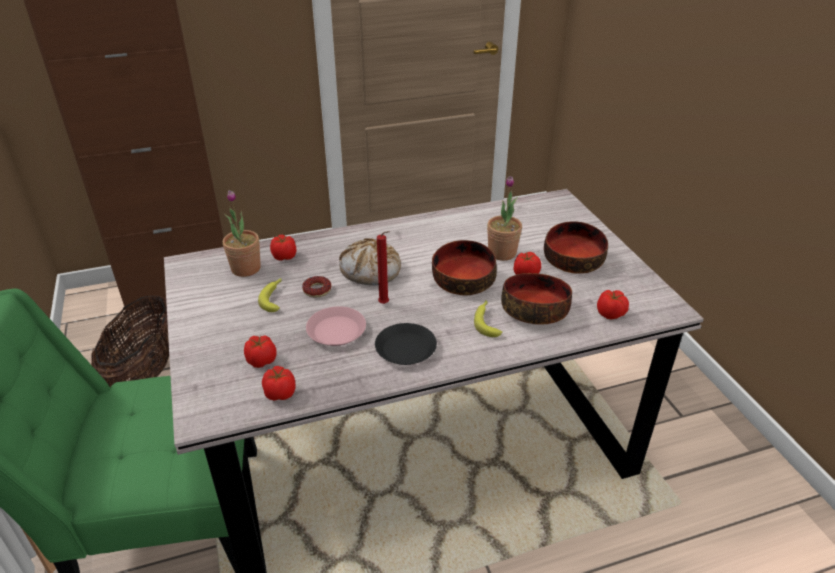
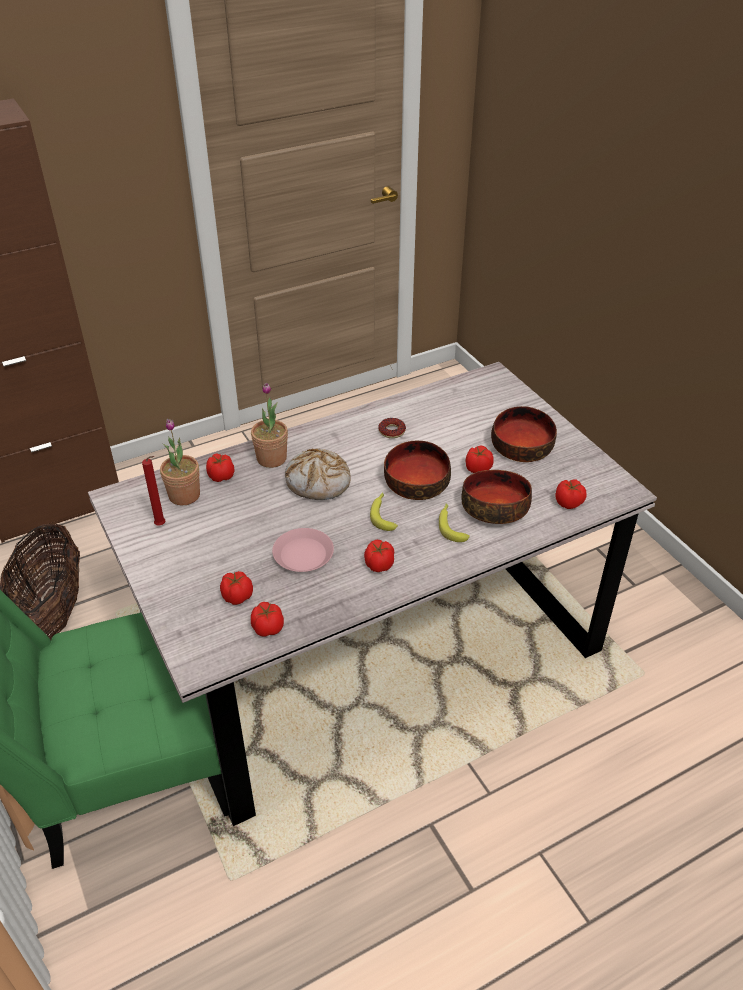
camera: 10 degrees left, 5 degrees up
banana [258,278,282,312] -> banana moved to [370,492,398,531]
donut [302,276,332,298] -> donut moved to [378,418,406,438]
black plate [375,323,437,365] -> tomato [364,540,394,572]
red candle [377,231,390,304] -> red candle moved to [142,456,165,526]
potted plant [487,176,522,261] -> potted plant moved to [251,383,288,468]

